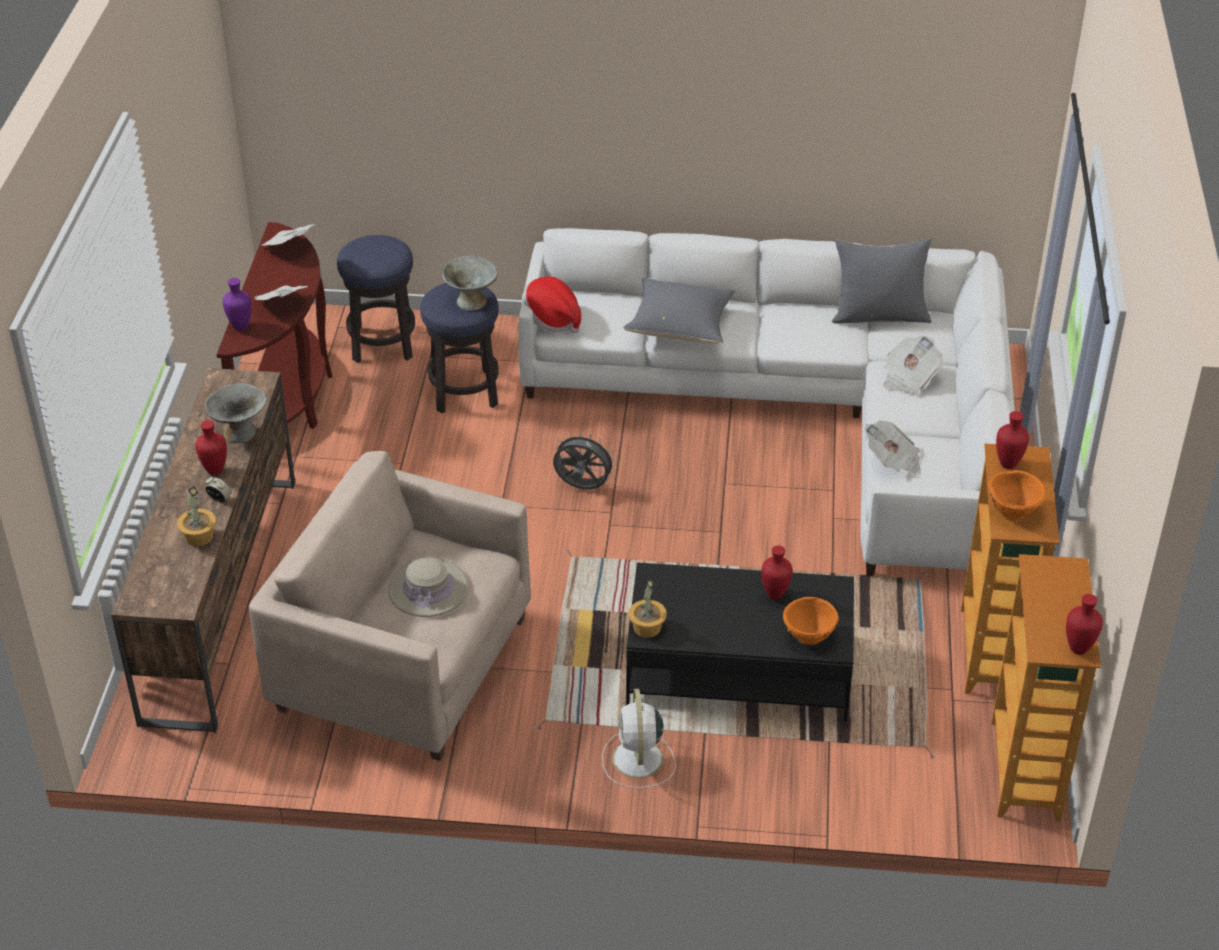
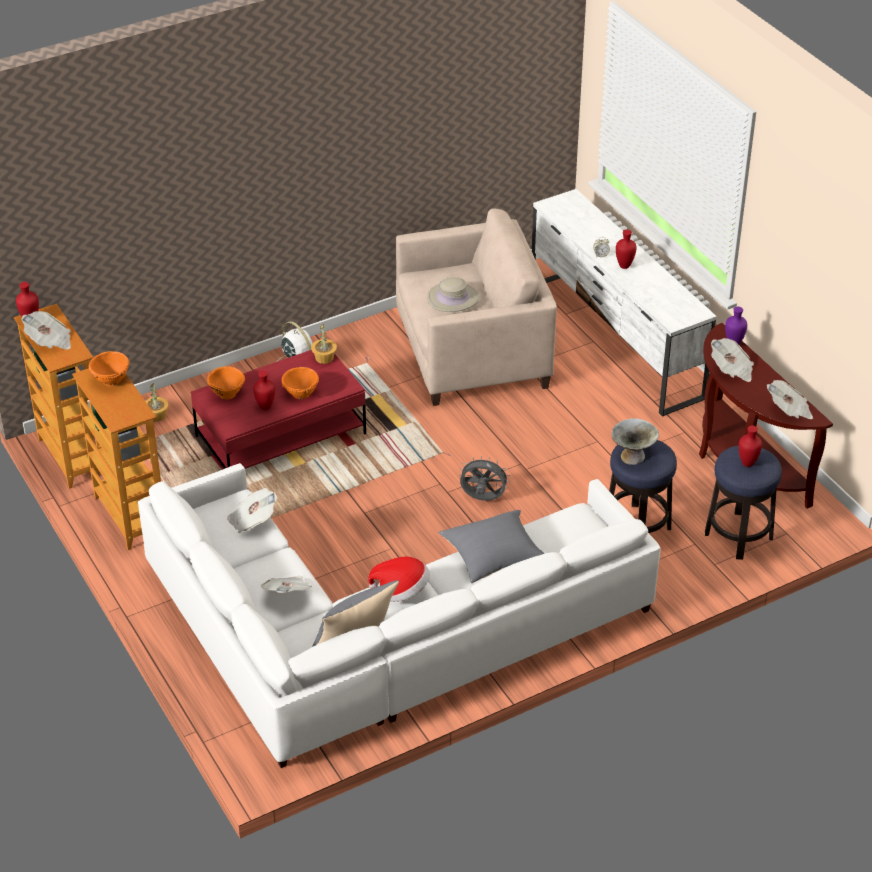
camera: 145 degrees right, 0 degrees up
brown tv stand [111,368,295,733] -> white tv stand [532,189,717,417]
potted plant [177,486,216,547] -> potted plant moved to [145,383,169,421]
grey bowl [205,383,267,443] -> none
hat [522,276,581,333] -> hat moved to [368,557,430,602]
grey fan [553,432,616,490] -> grey fan turned 150 degrees counterclockwise [459,456,510,501]
black coffee table [626,562,854,721] -> red coffee table [191,350,366,469]
red vase [996,411,1029,469] -> red vase moved to [739,425,762,467]
none -> newspaper [21,311,71,350]
none -> orange bowl [281,367,319,399]

